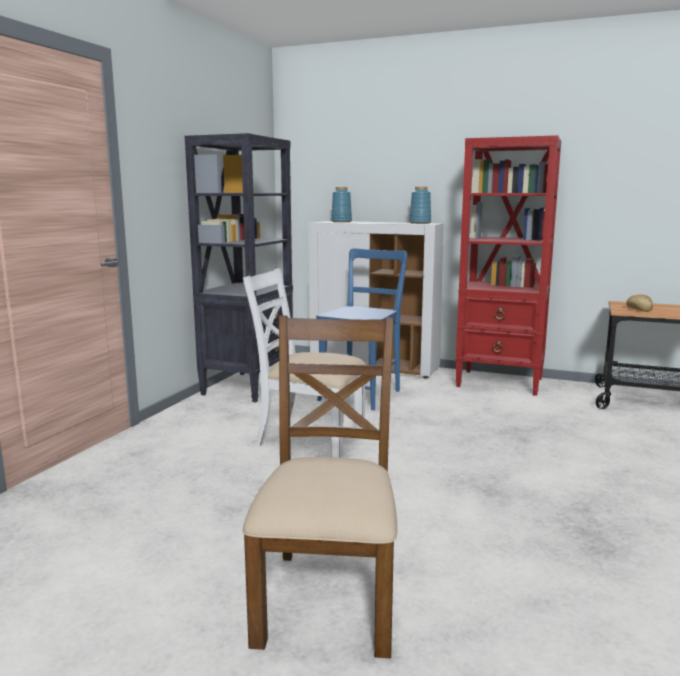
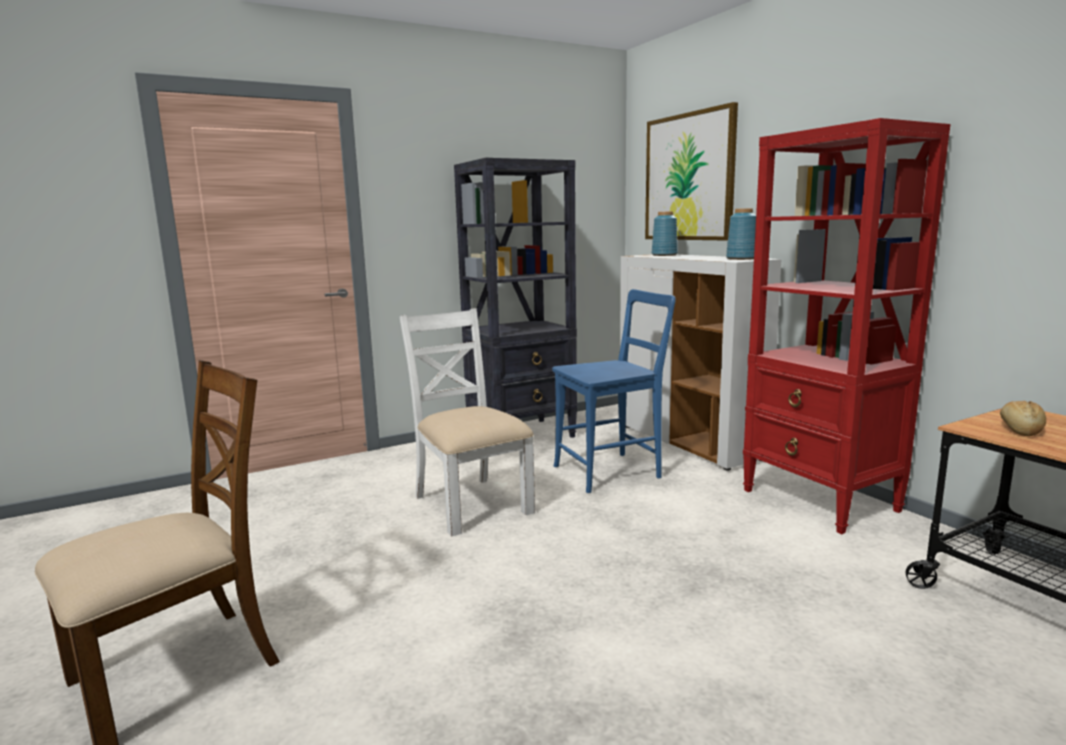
camera: 40 degrees right, 0 degrees up
none -> picture [645,102,738,241]

